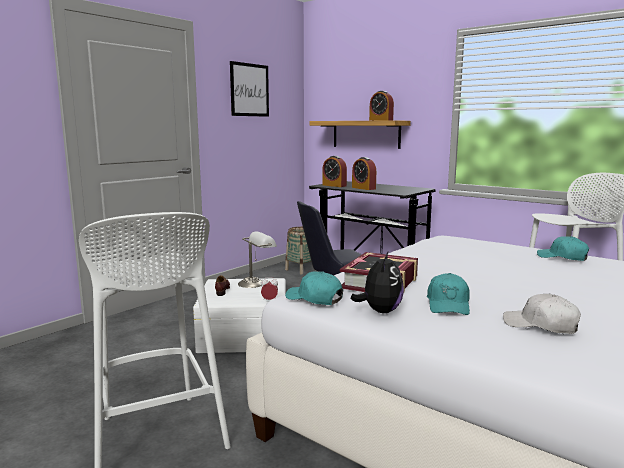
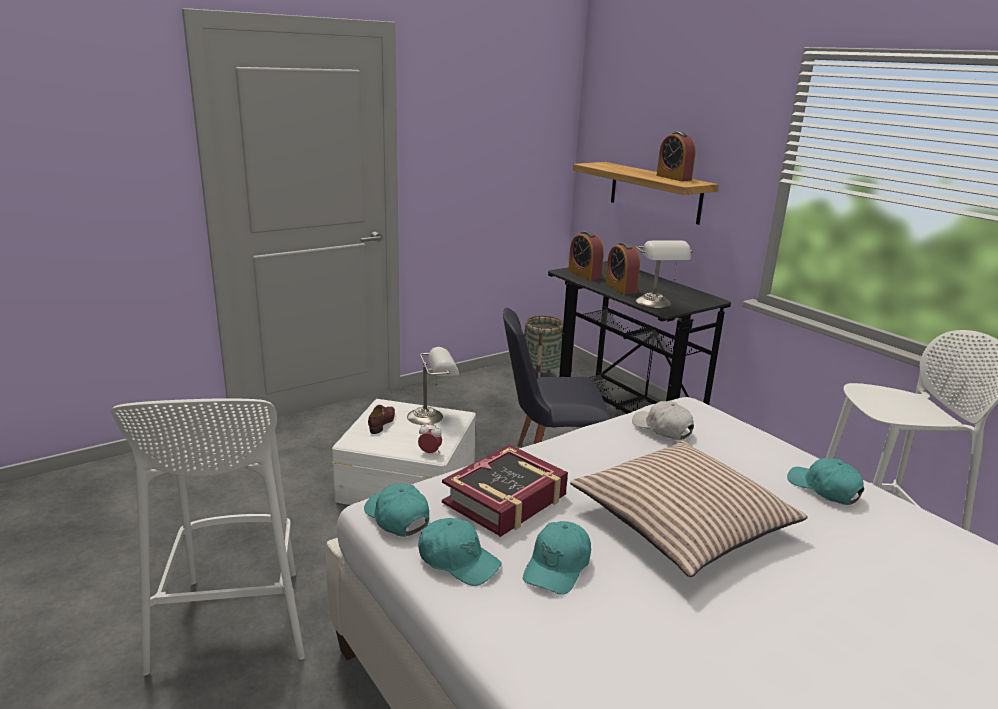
camera: 15 degrees right, 10 degrees up
picture [230,61,269,117] -> none
plush toy [351,252,404,313] -> turquoise cap [418,518,502,586]
white cap [503,294,581,334] -> white cap moved to [632,401,694,440]
none -> pillow [570,441,808,577]
none -> white table lamp [636,240,693,308]

